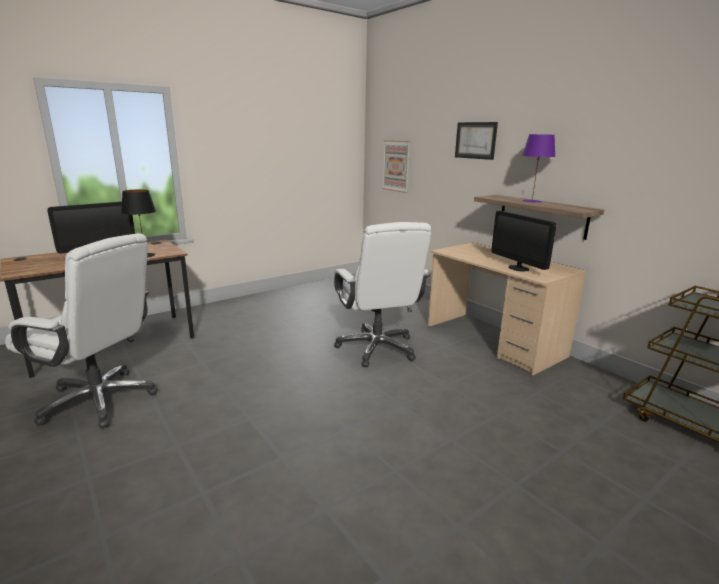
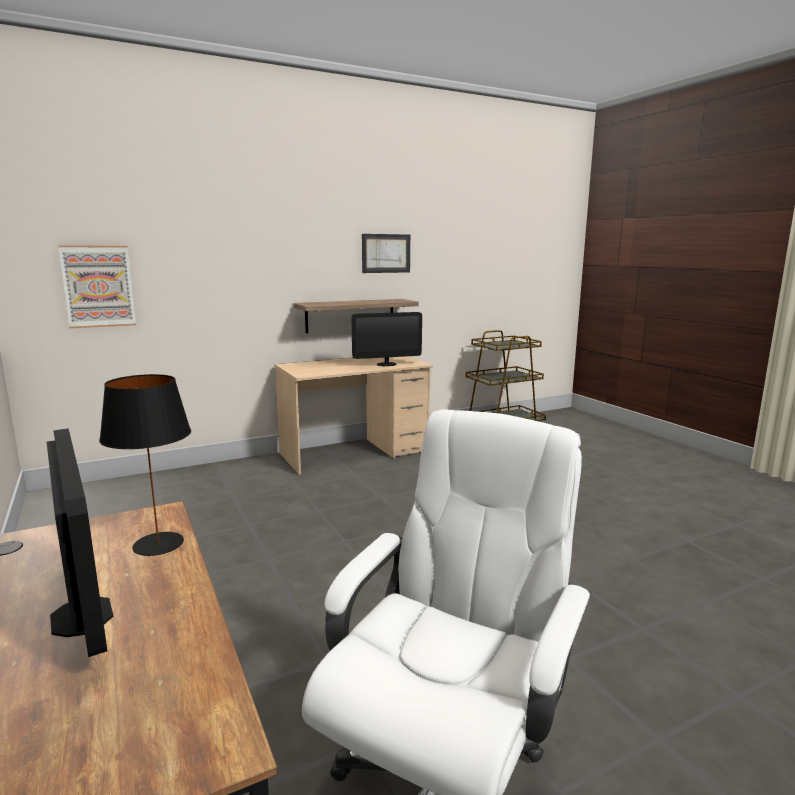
camera: 80 degrees left, 5 degrees down
white office chair [334,222,431,367] -> none
picture [455,122,498,160] -> picture moved to [362,234,410,273]
purple table lamp [522,134,556,203] -> none

